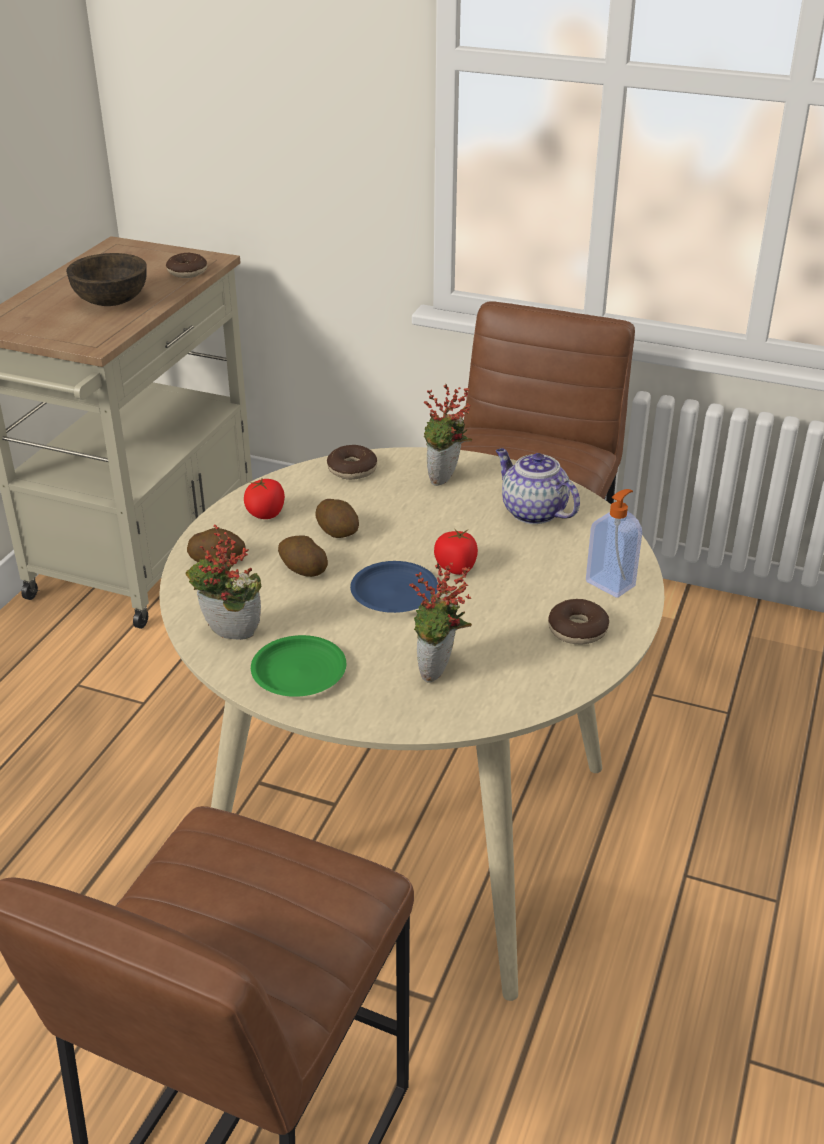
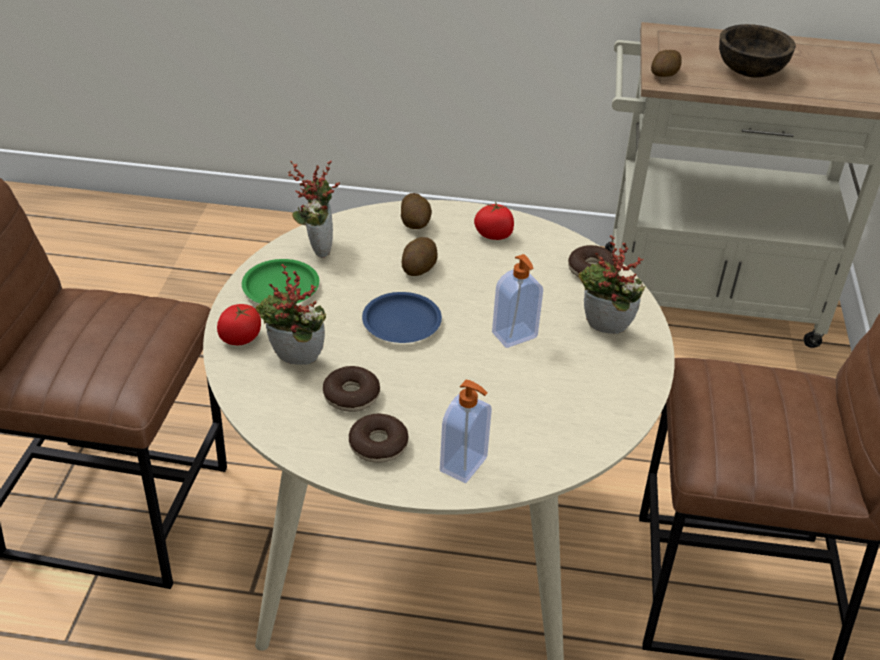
camera: 75 degrees right, 5 degrees up
donut [166,253,207,278] -> donut moved to [323,366,380,412]
potato [315,499,359,538] -> potato moved to [651,50,682,77]
tomato [434,528,478,575] -> tomato moved to [217,304,261,345]
teapot [496,448,580,524] -> none
none -> soap dispenser [492,254,543,348]

